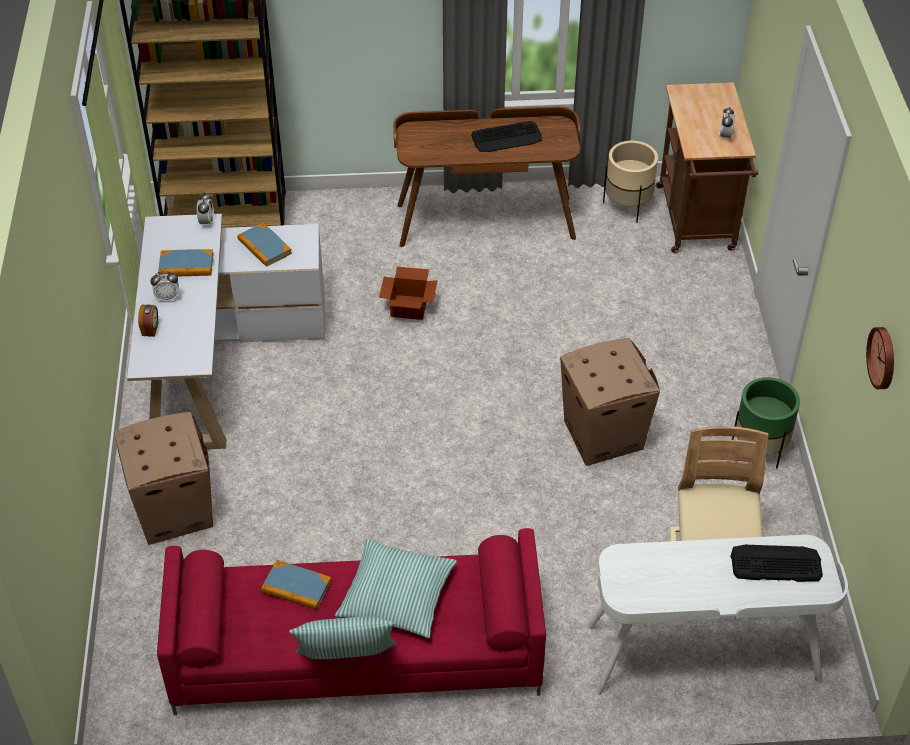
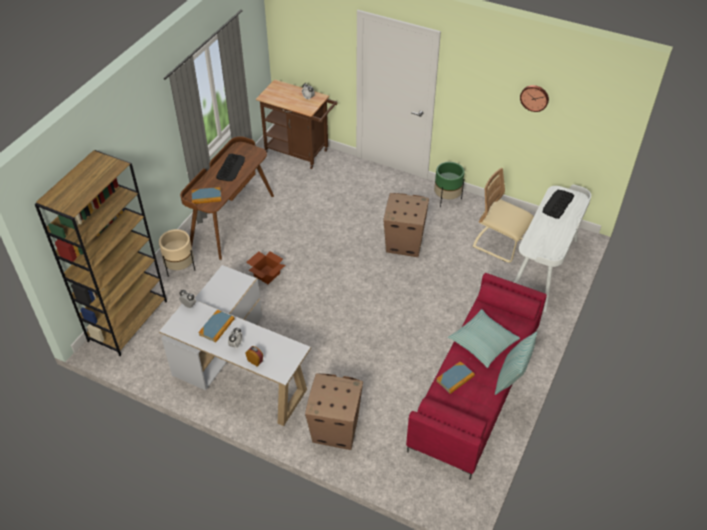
camera: 60 degrees left, 0 degrees up
book [237,223,292,267] -> book moved to [192,187,221,204]
beige planter [603,141,658,223] -> beige planter moved to [159,229,195,277]

